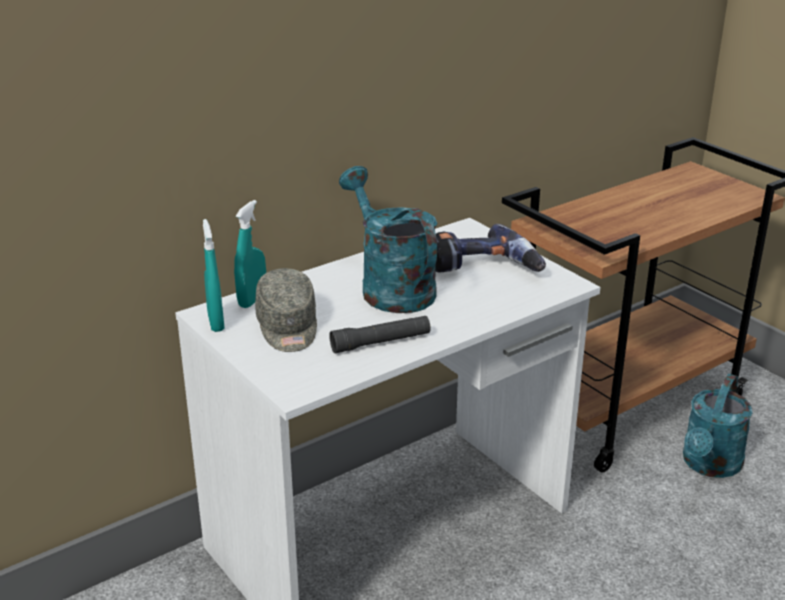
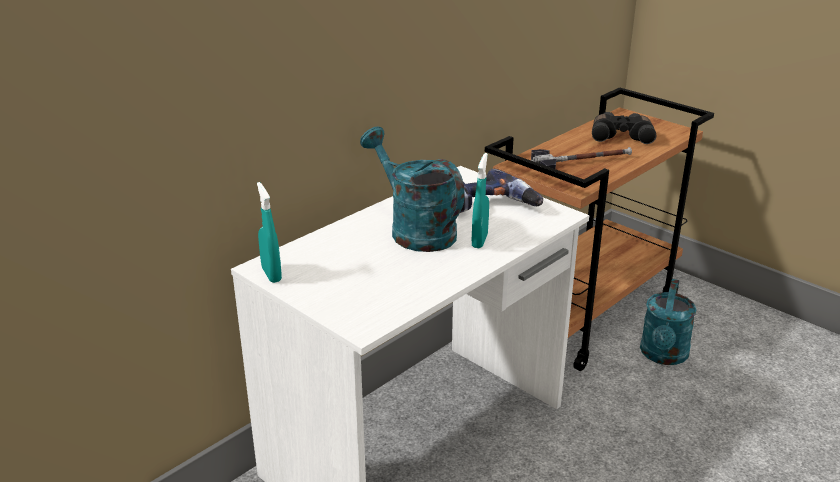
camera: 10 degrees left, 0 degrees up
turquoise spray bottle [234,200,266,308] -> turquoise spray bottle moved to [472,153,489,248]
grey cap [255,268,317,352] -> none
black flashlight [329,316,431,353] -> none
none -> hammer [531,147,632,169]
none -> black binoculars [592,112,656,144]

